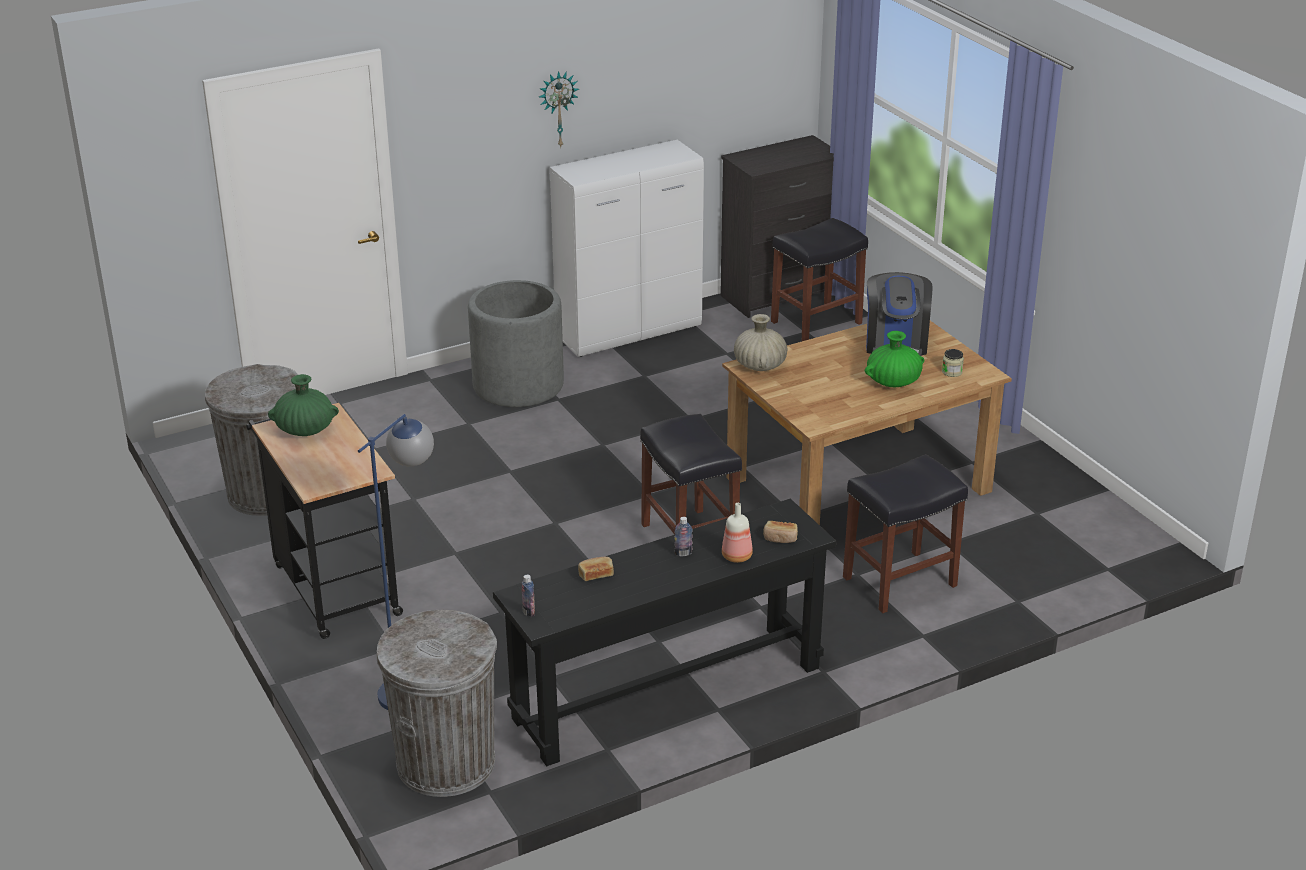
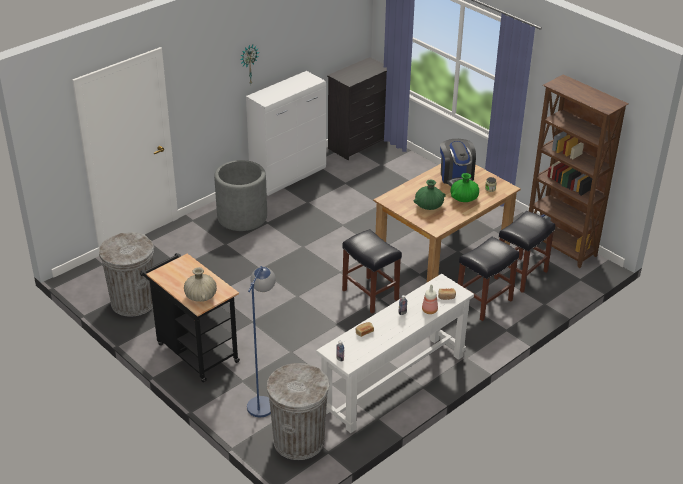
camera: 15 degrees left, 5 degrees up
green vase [268,374,339,436] -> green vase moved to [414,180,446,210]
black console table [493,499,836,766] -> white console table [316,274,474,433]
beige vase [734,314,787,371] -> beige vase moved to [184,267,217,302]
black stool [771,218,868,341] -> black stool moved to [494,211,555,293]
none -> brown bookcase [529,74,629,268]

